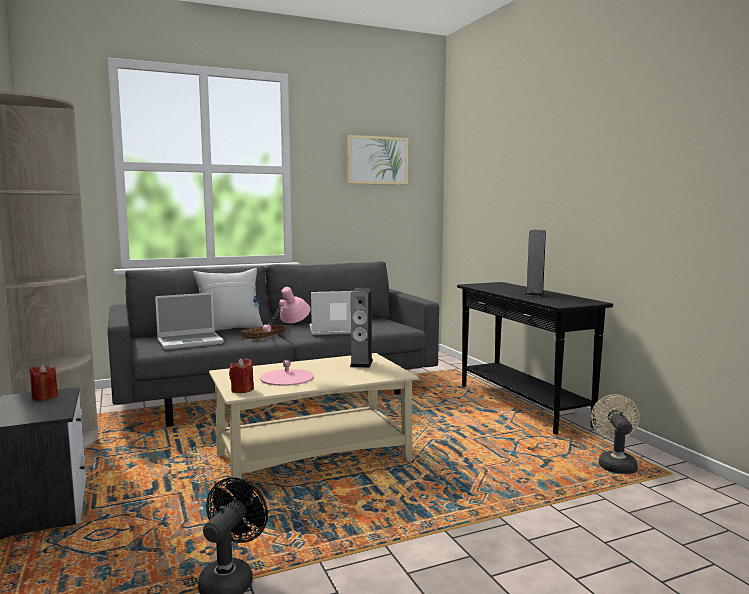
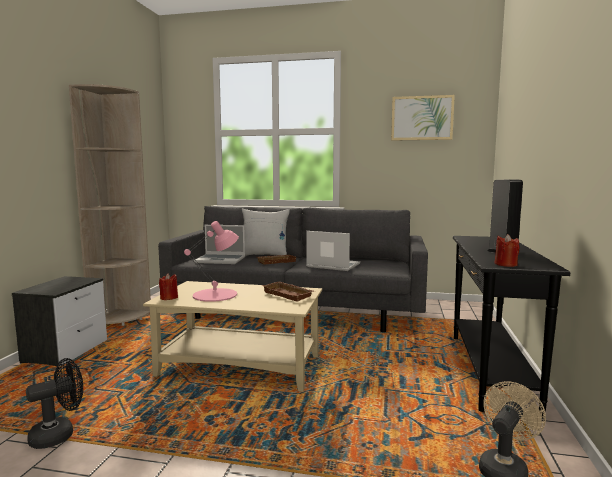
camera: 35 degrees right, 0 degrees up
red candle [29,364,58,401] -> red candle moved to [495,234,520,267]
speaker [350,288,373,368] -> brown tray [262,281,314,302]

